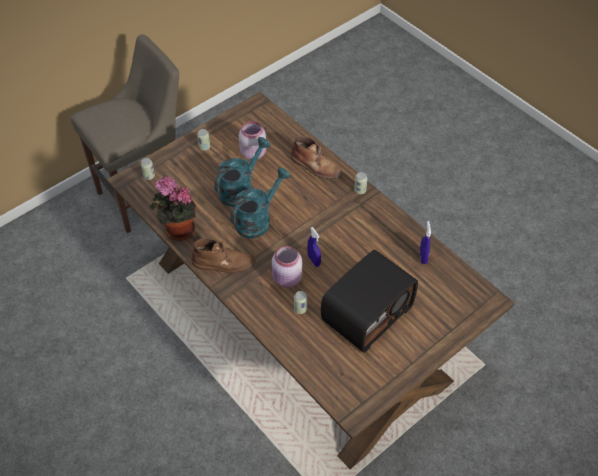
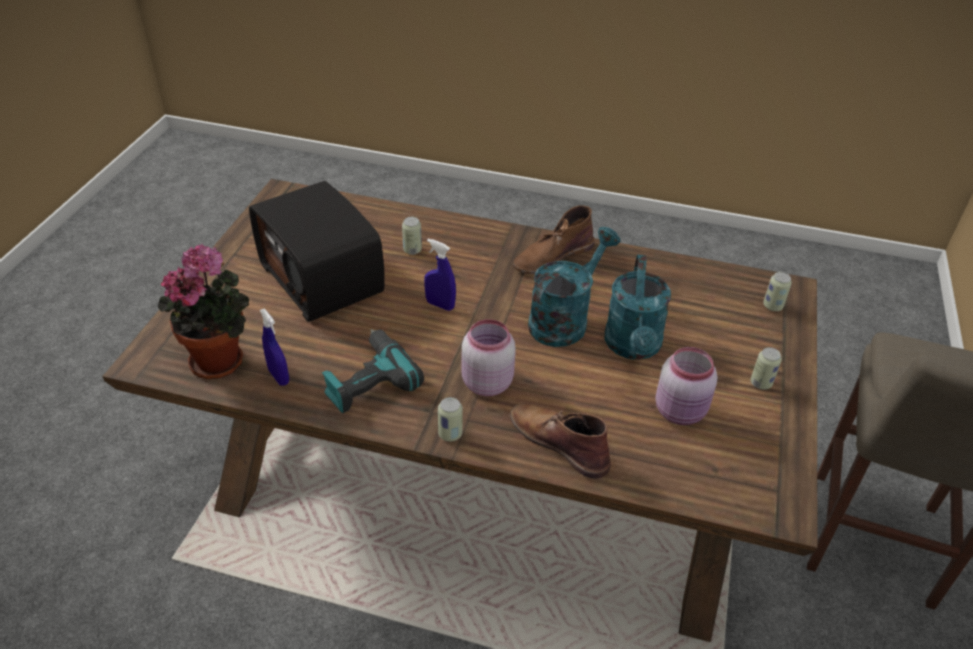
camera: 145 degrees right, 10 degrees down
potted plant [150,176,196,241] -> potted plant moved to [158,243,249,379]
turquoise watering can [230,167,291,238] -> turquoise watering can turned 150 degrees counterclockwise [528,227,620,347]
pink jar [272,246,302,288] -> pink jar moved to [462,319,516,396]
brown boot [291,135,343,179] -> brown boot turned 45 degrees clockwise [510,403,611,479]
radio [321,250,418,353] -> radio turned 45 degrees counterclockwise [249,181,385,322]
none -> power drill [322,329,424,413]

